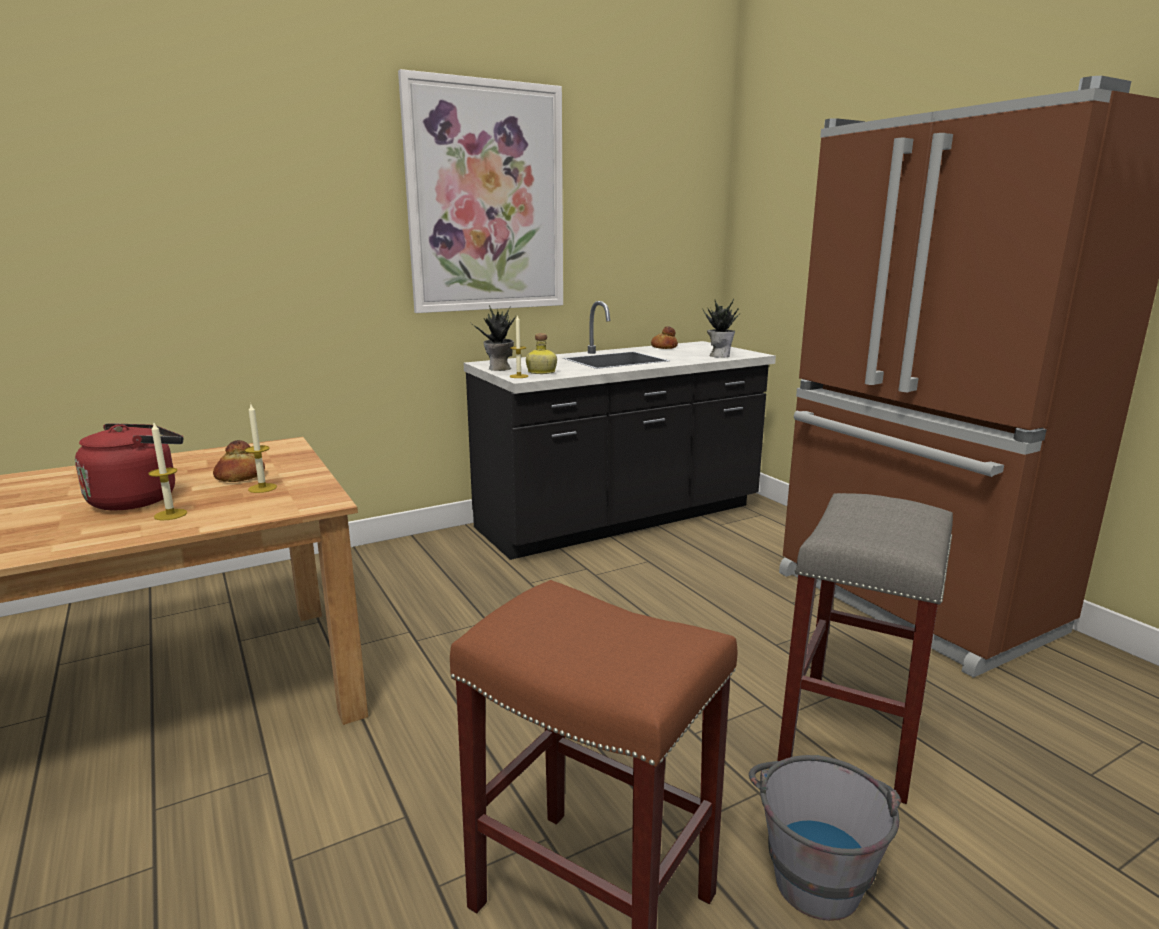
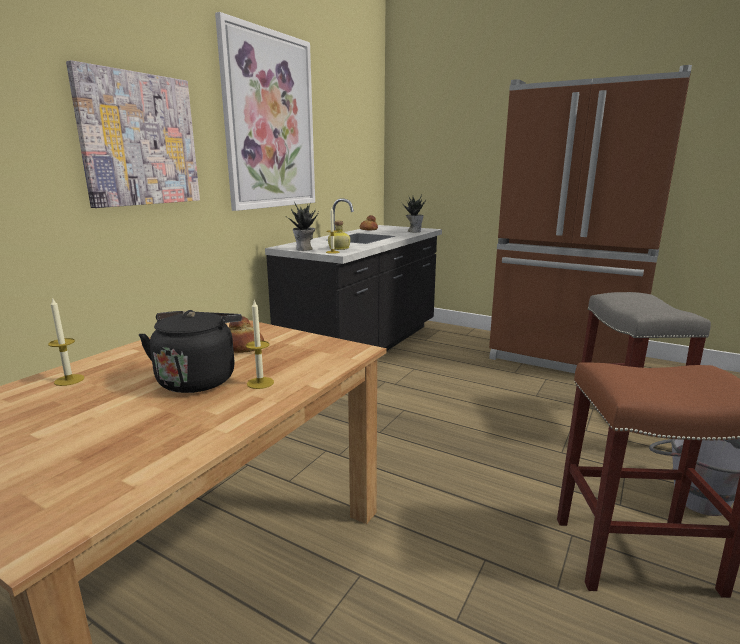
camera: 30 degrees left, 0 degrees up
red kettle [75,423,183,510] -> black kettle [139,310,242,393]
candle [245,404,277,493] -> candle moved to [48,297,84,386]
none -> picture [66,60,200,208]

